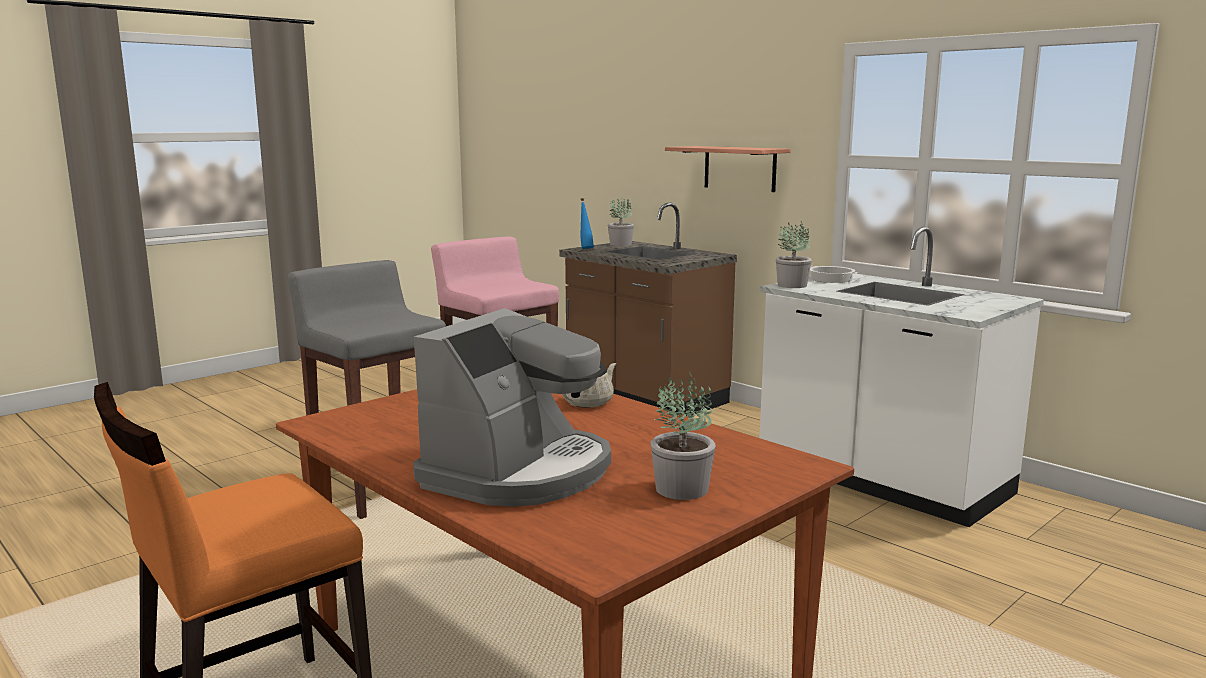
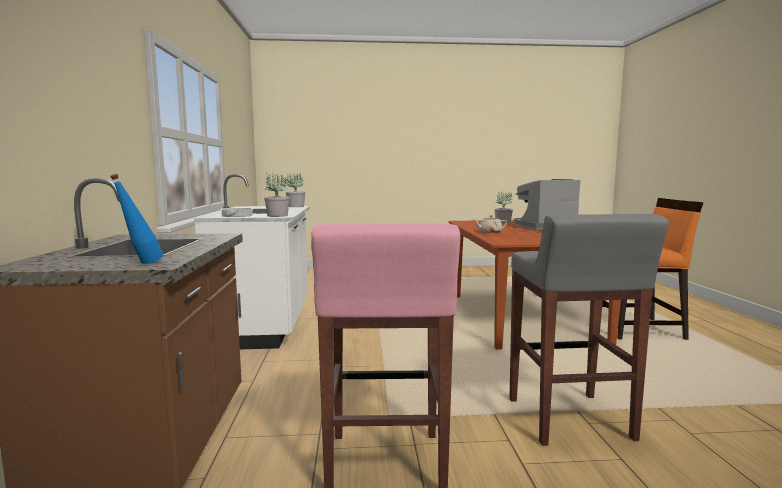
camera: 140 degrees left, 5 degrees down
potted plant [608,198,634,246] -> potted plant moved to [286,173,305,207]
shelf [665,146,791,192] -> none

